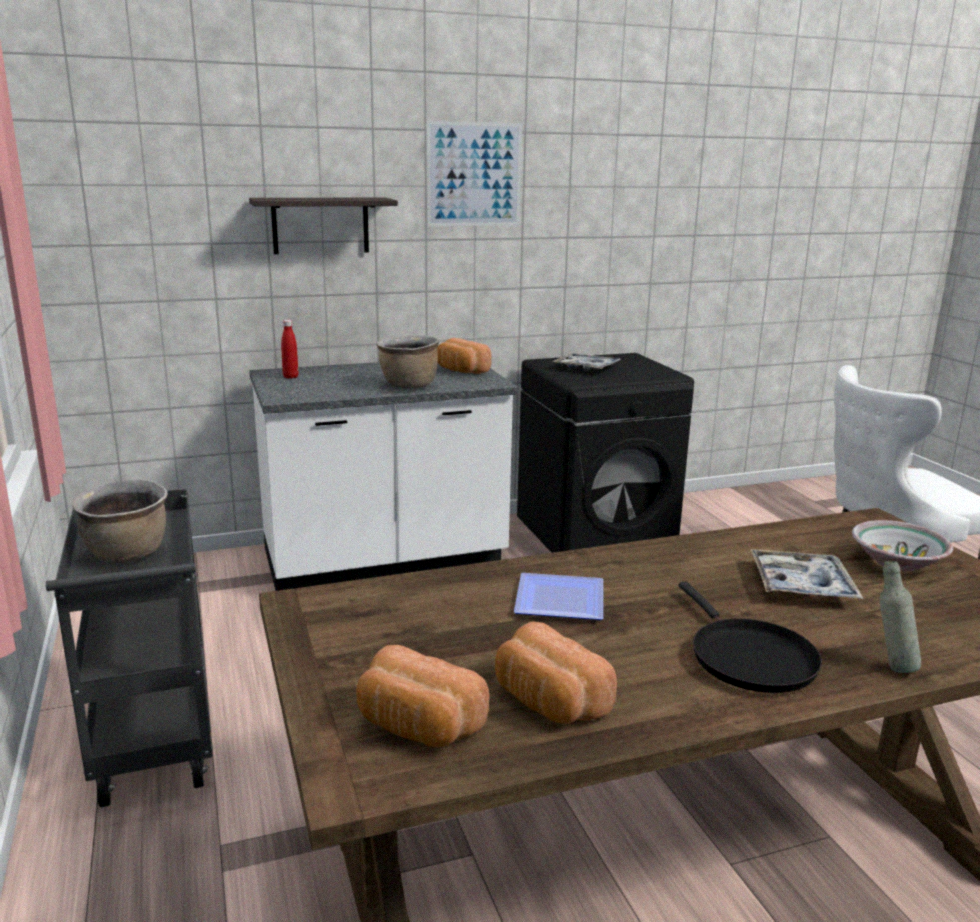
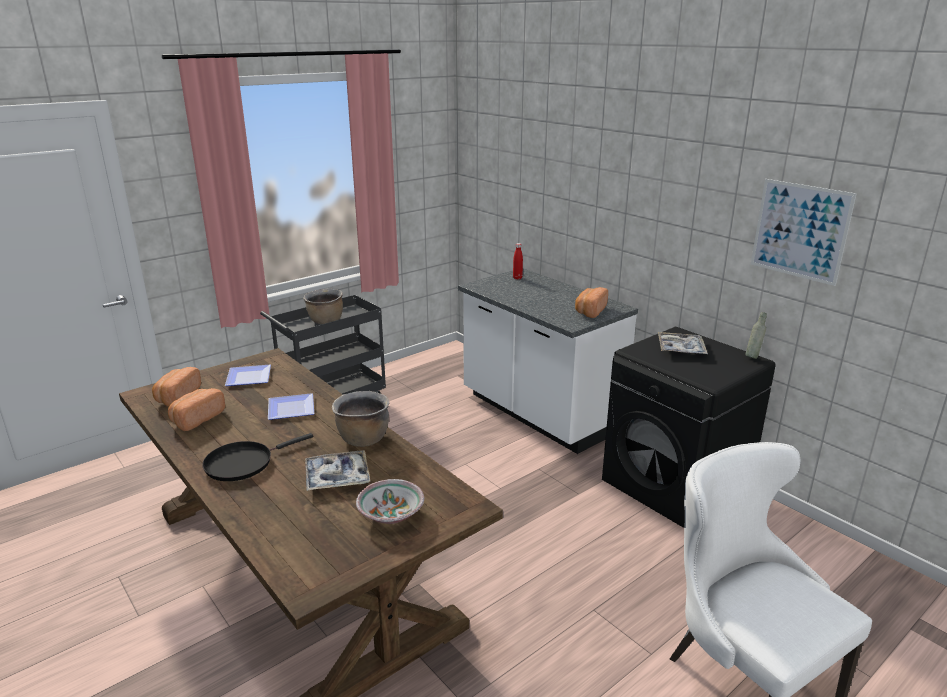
camera: 70 degrees right, 5 degrees up
shelf [249,198,398,254] -> none
brown cooking pot [376,336,439,389] -> brown cooking pot moved to [332,391,389,447]
picture [426,121,522,226] -> picture moved to [751,179,857,286]
grey bottle [879,561,921,673] -> grey bottle moved to [745,312,767,359]
none -> plate [225,365,271,386]

